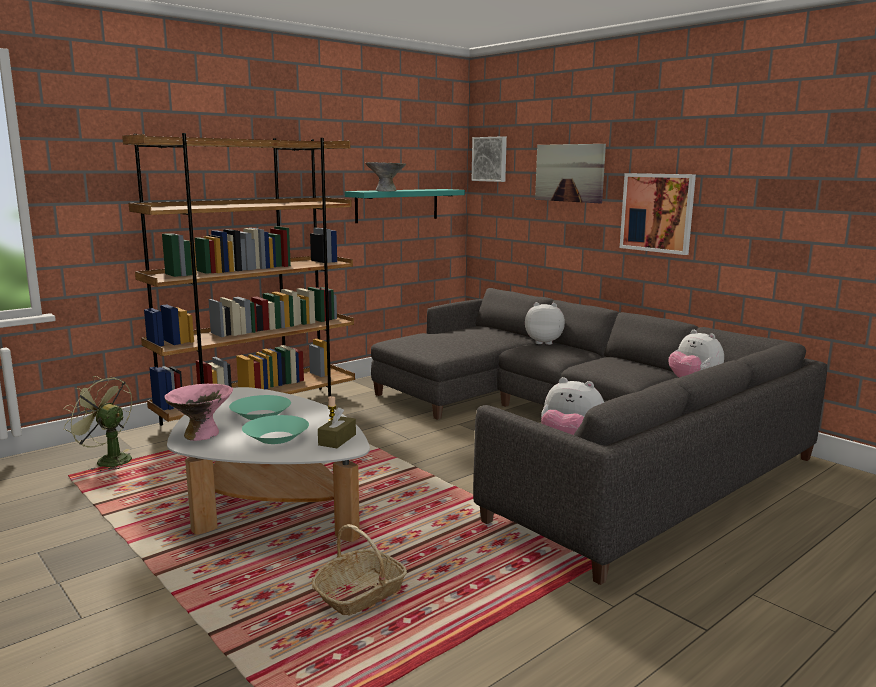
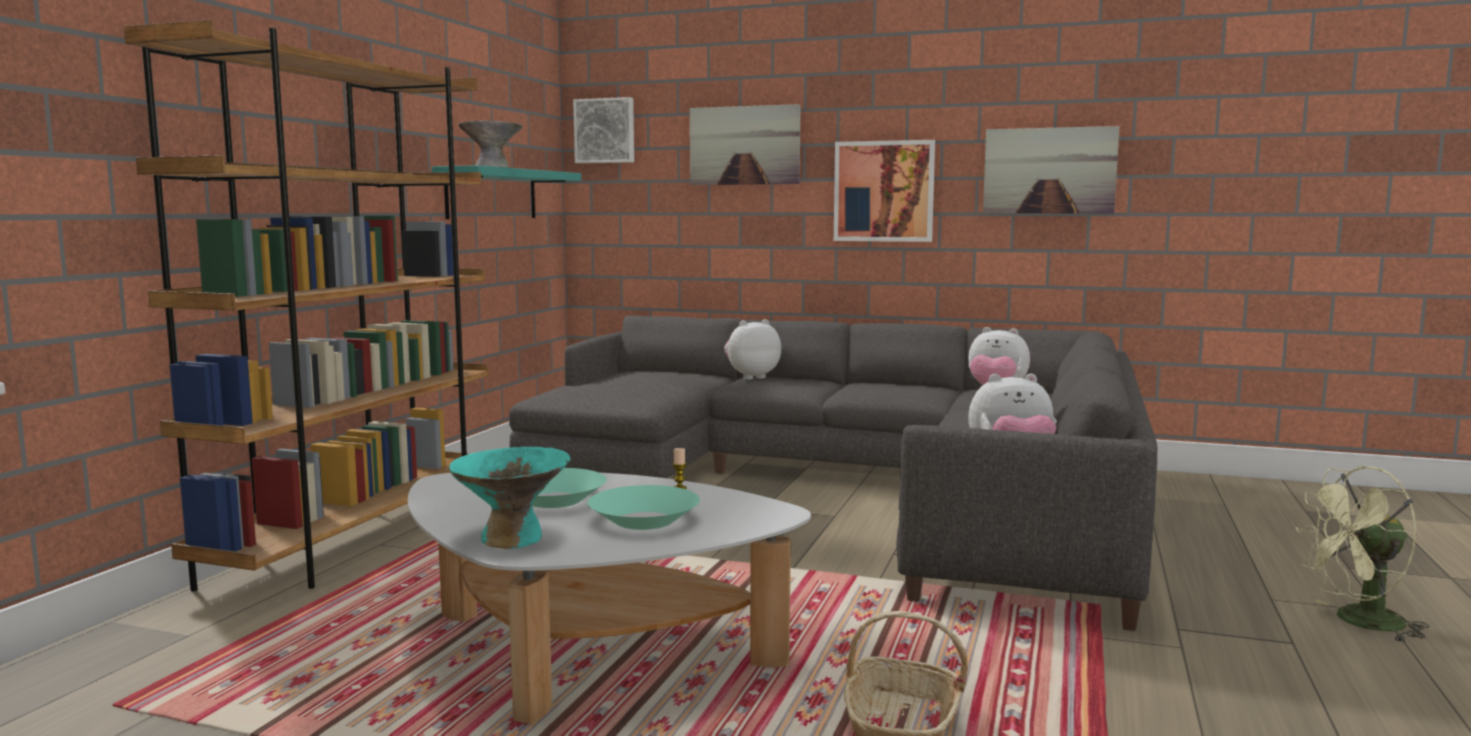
camera: 30 degrees left, 5 degrees down
green fan [63,376,132,471] -> green fan moved to [1295,466,1429,642]
pink bowl [164,384,233,441] -> turquoise bowl [449,447,570,549]
brown tissue box [318,407,356,448] -> none
none -> picture [983,126,1119,213]

